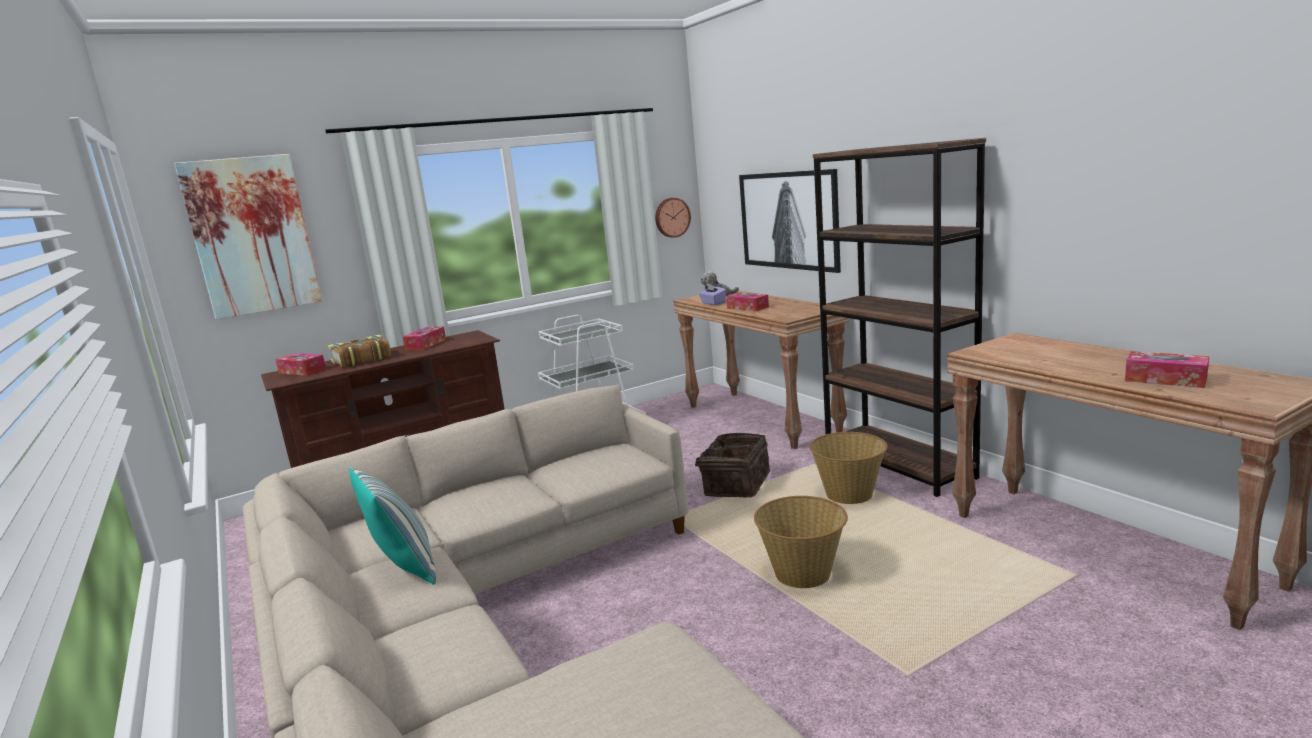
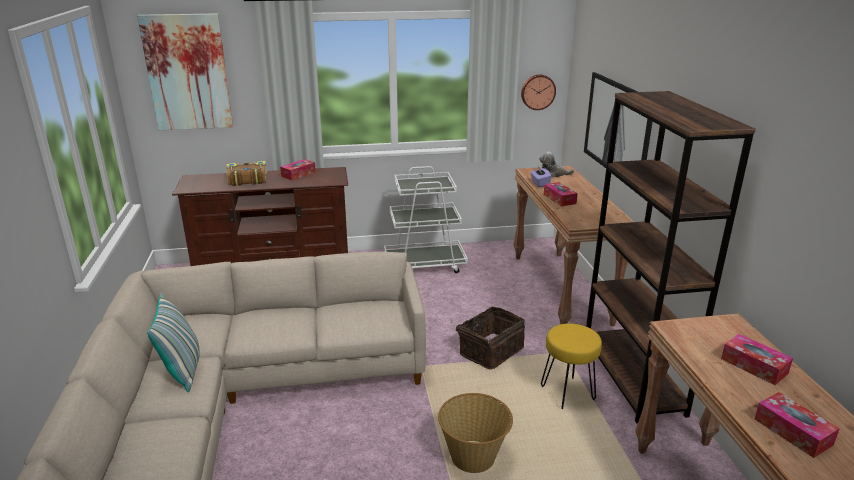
camera: 20 degrees right, 10 degrees up
tissue box [275,353,326,376] -> tissue box moved to [721,334,793,385]
basket [809,432,888,504] -> yellow stool [541,323,602,409]

